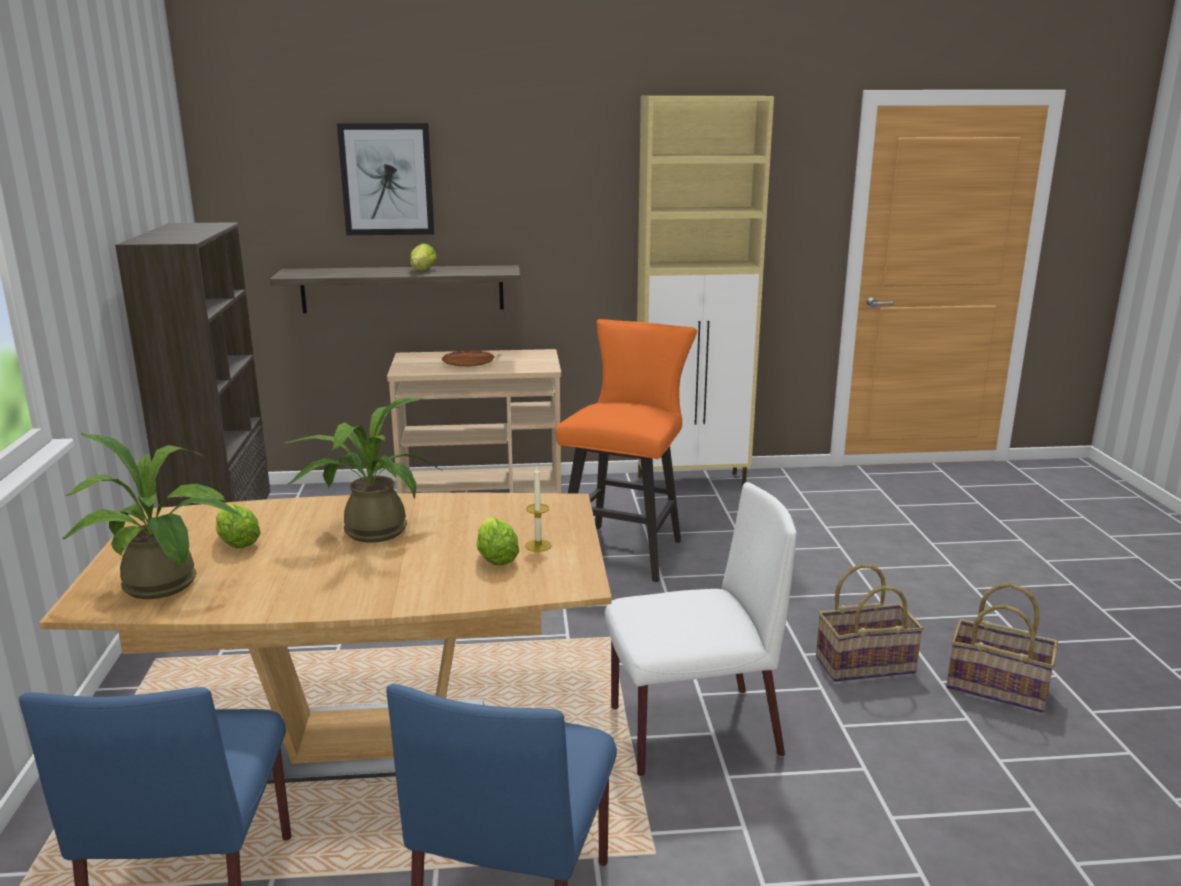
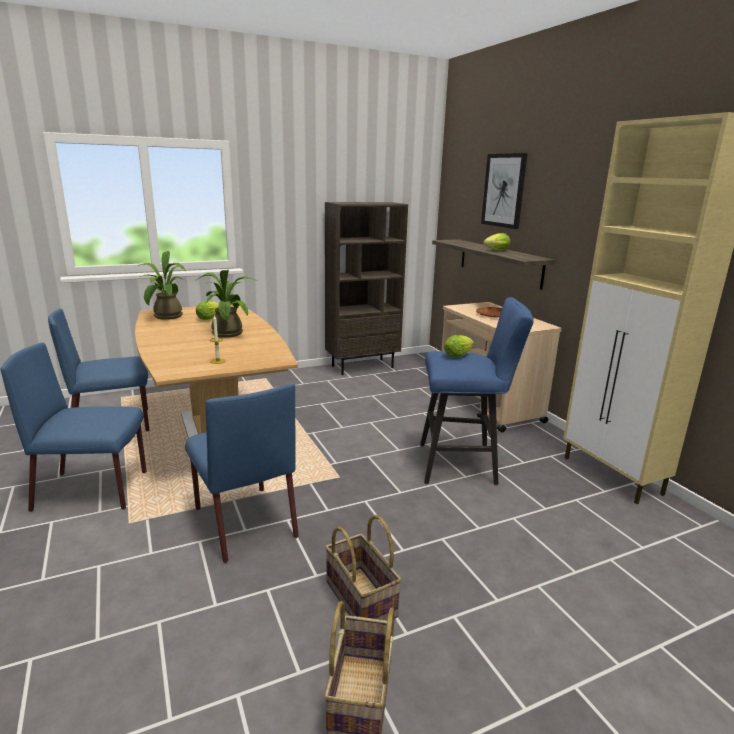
camera: 70 degrees right, 0 degrees up
lettuce [477,517,519,566] -> lettuce moved to [444,335,474,357]
orange stool [556,319,697,582] -> blue stool [420,297,534,485]
white chair [605,482,797,777] -> blue chair [185,384,299,563]

